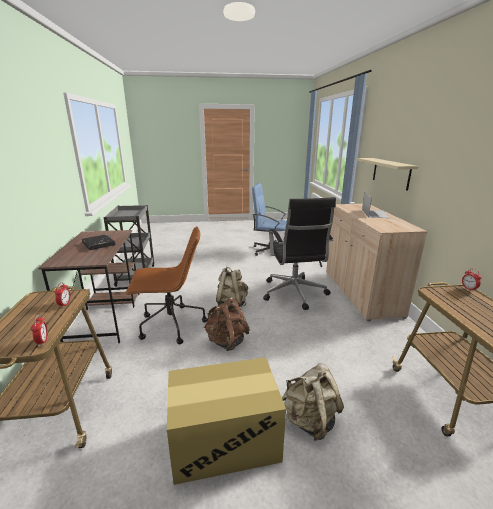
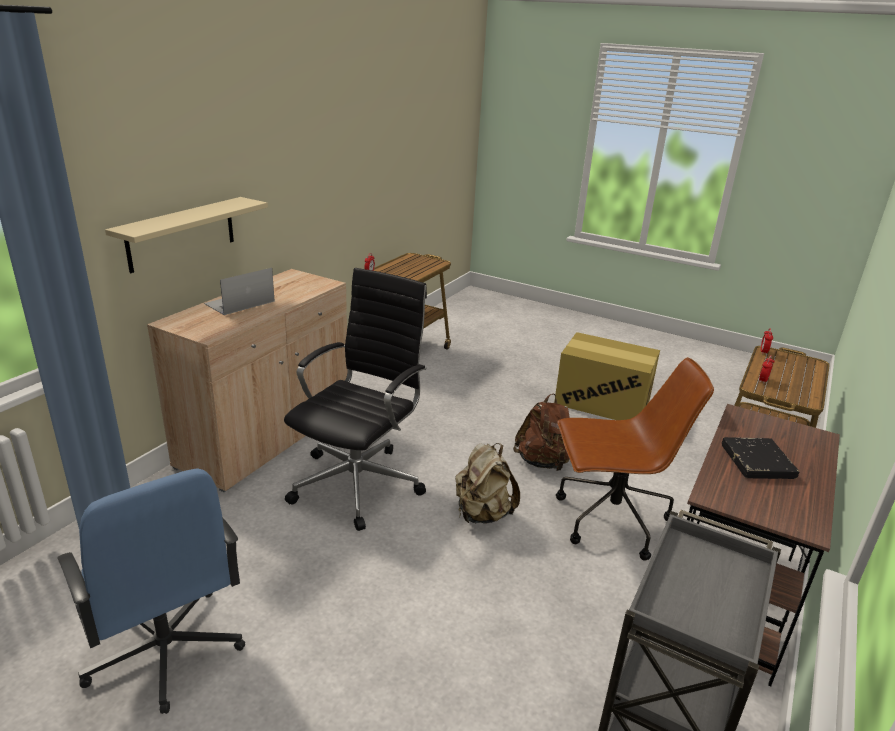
camera: 145 degrees left, 5 degrees up
brown office chair [125,226,208,344] -> brown office chair turned 150 degrees clockwise [556,357,714,560]
beige backpack [282,363,344,441] -> none

